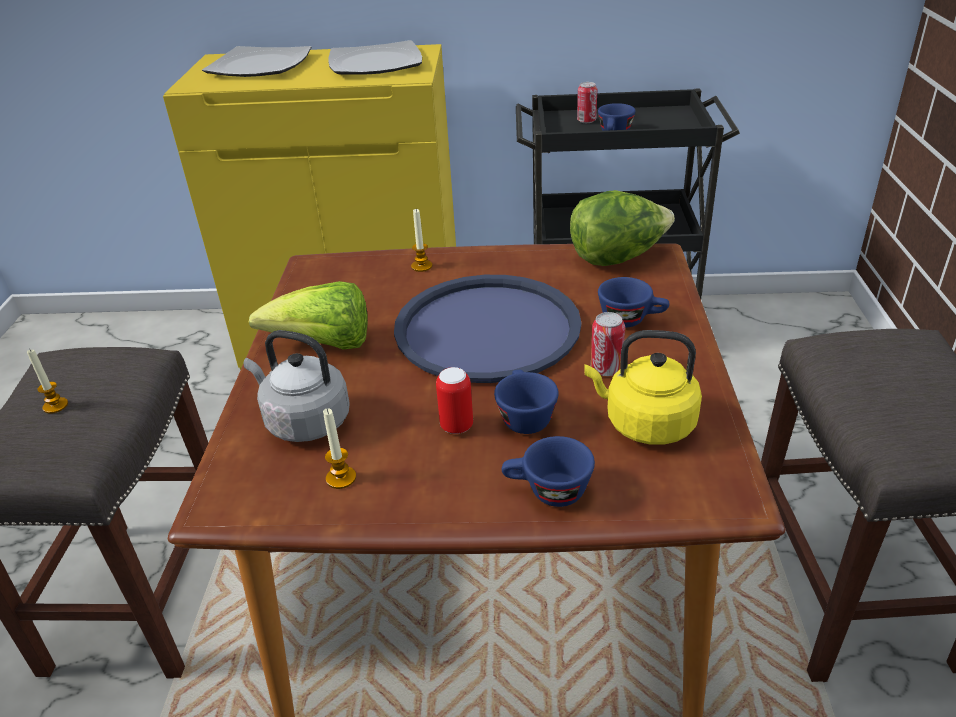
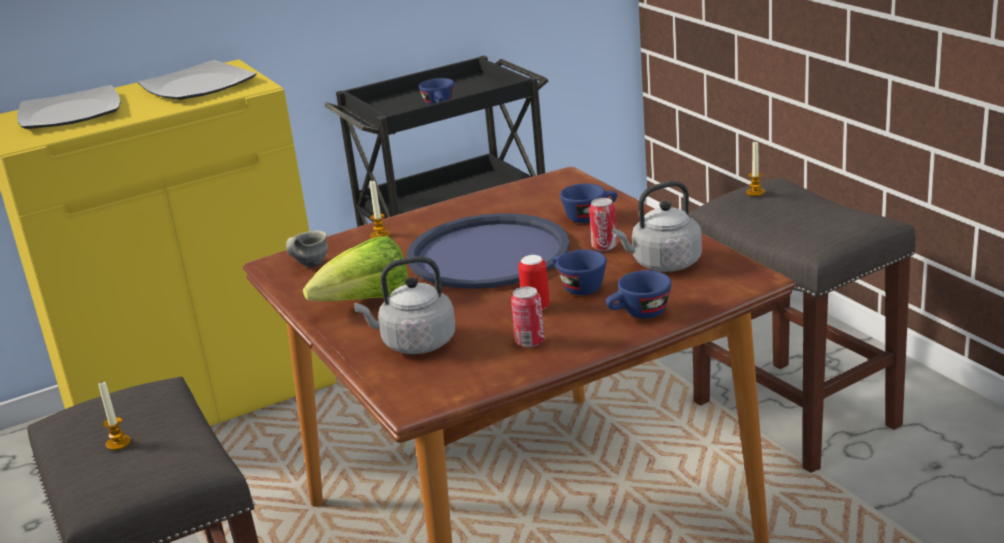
camera: 30 degrees left, 10 degrees down
candle [323,408,356,489] -> candle moved to [746,141,765,196]
lettuce [570,190,675,266] -> none
can [577,82,597,123] -> can moved to [511,286,544,347]
yellow kettle [584,330,702,445] -> grey kettle [612,181,702,272]
none -> grey mug [286,230,328,267]

